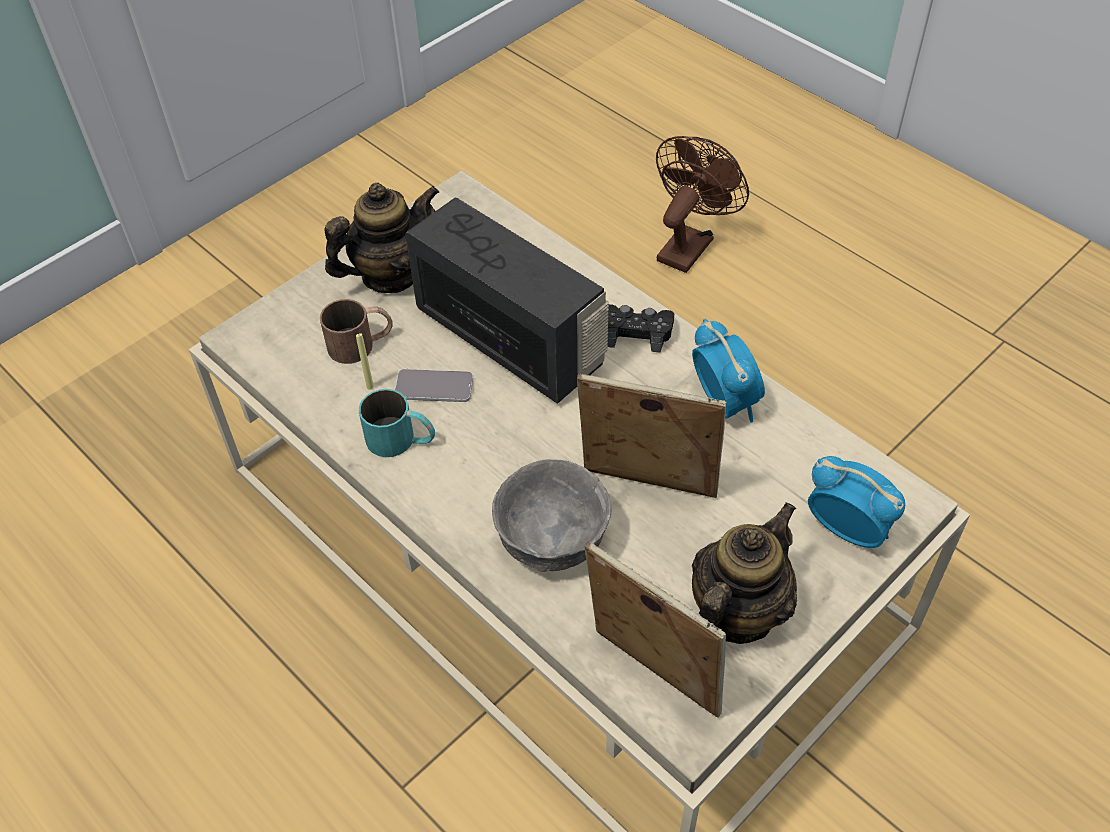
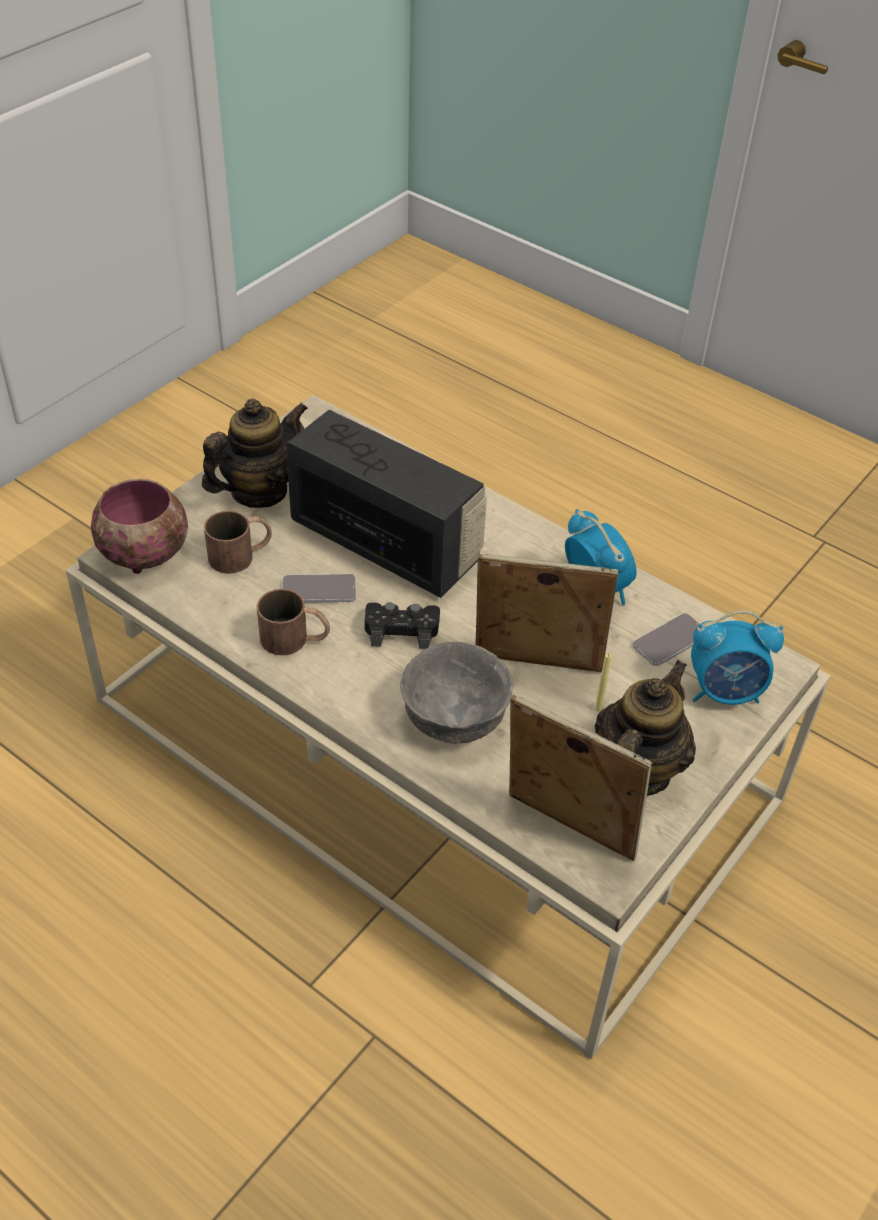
camera: 10 degrees left, 5 degrees down
yellow candle [356,333,374,390] -> yellow candle moved to [595,654,612,712]
turquoise mug [359,389,435,457] -> brown mug [257,589,330,656]
black game controller [607,304,674,353] -> black game controller moved to [365,602,440,649]
brown fan [656,136,749,273] -> none
alarm clock [808,456,905,548] -> alarm clock turned 150 degrees clockwise [691,610,784,705]
none -> bowl [91,479,188,574]
none -> phone [633,613,700,666]

